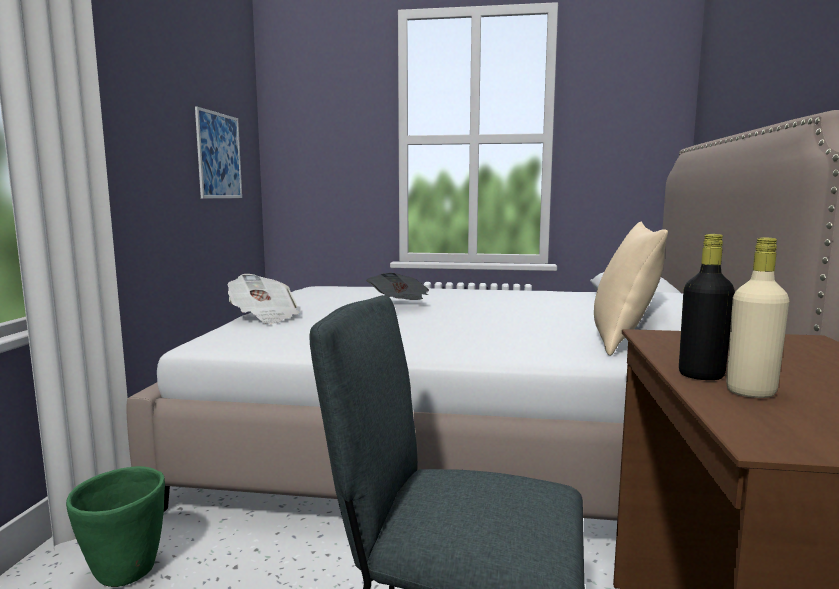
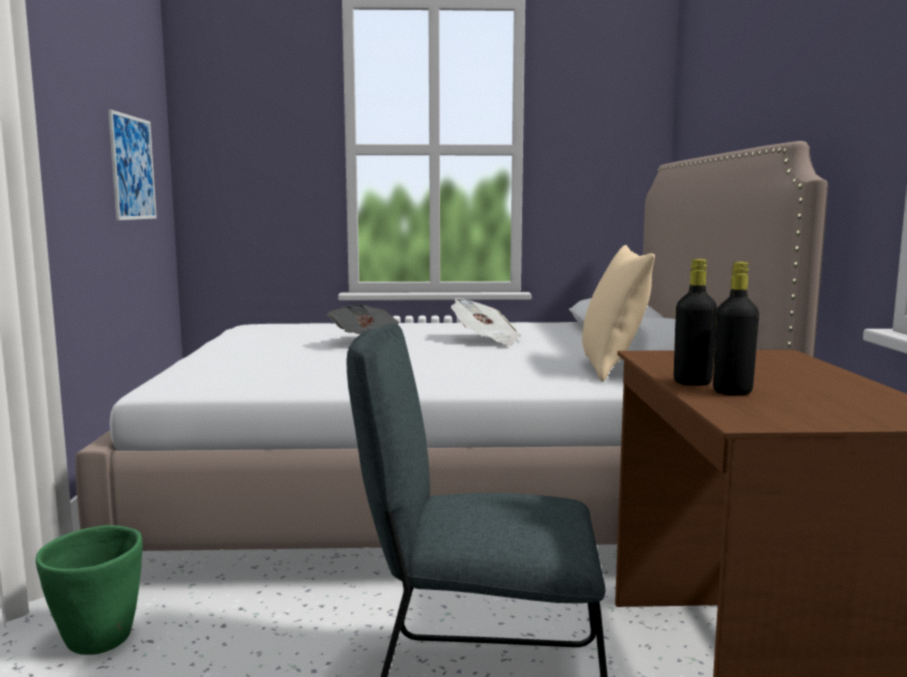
camera: 10 degrees left, 0 degrees up
newspaper [227,274,299,324] -> newspaper moved to [451,298,522,346]
beige bottle [726,238,789,398] -> black bottle [713,262,759,395]

